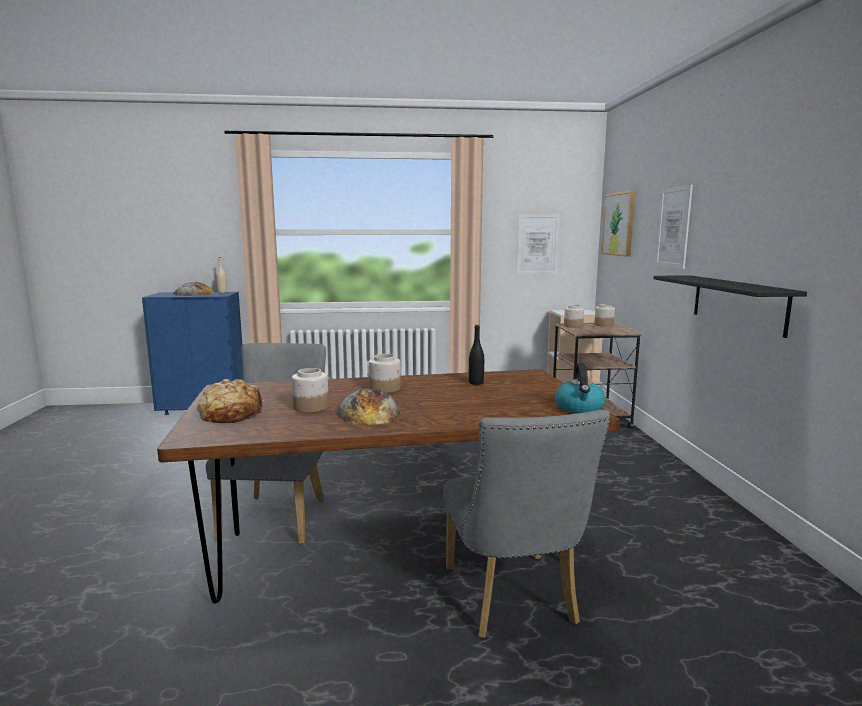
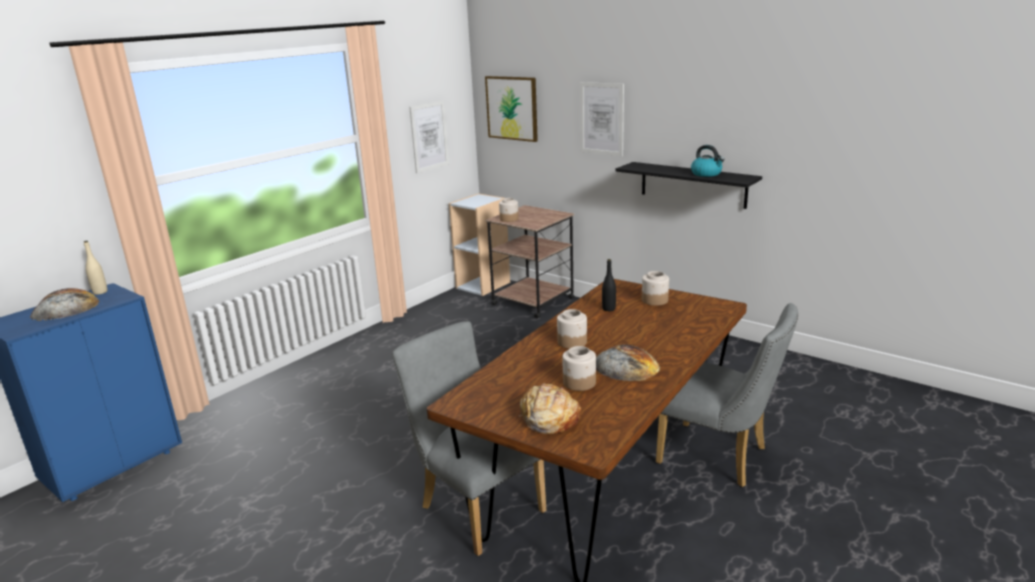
camera: 45 degrees left, 10 degrees up
kettle [555,363,605,413] -> kettle moved to [691,145,725,177]
jar [594,304,615,327] -> jar moved to [642,271,669,306]

